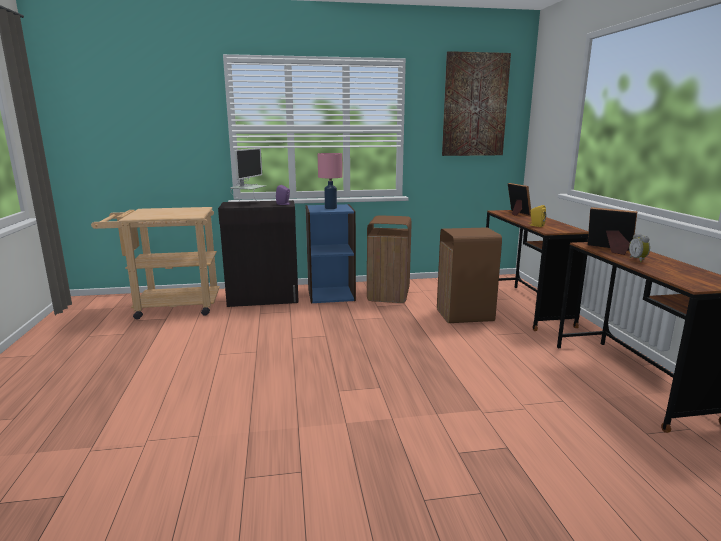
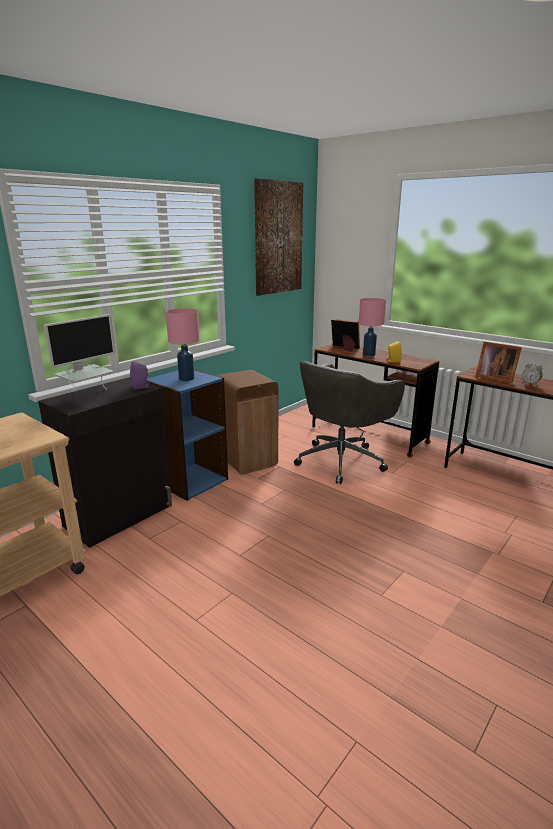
camera: 40 degrees left, 5 degrees up
monitor [230,148,266,202] -> monitor turned 60 degrees clockwise [44,314,115,392]
brown trash can [437,227,502,323] -> grey office chair [294,361,405,484]
picture frame [587,207,637,255] -> picture frame turned 135 degrees counterclockwise [475,342,522,383]
none -> pink table lamp [359,298,386,357]

